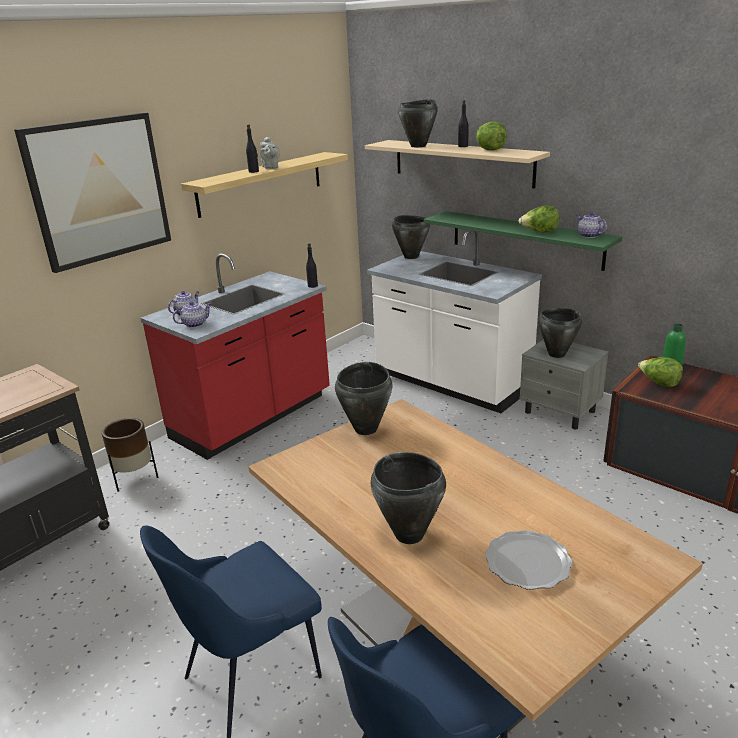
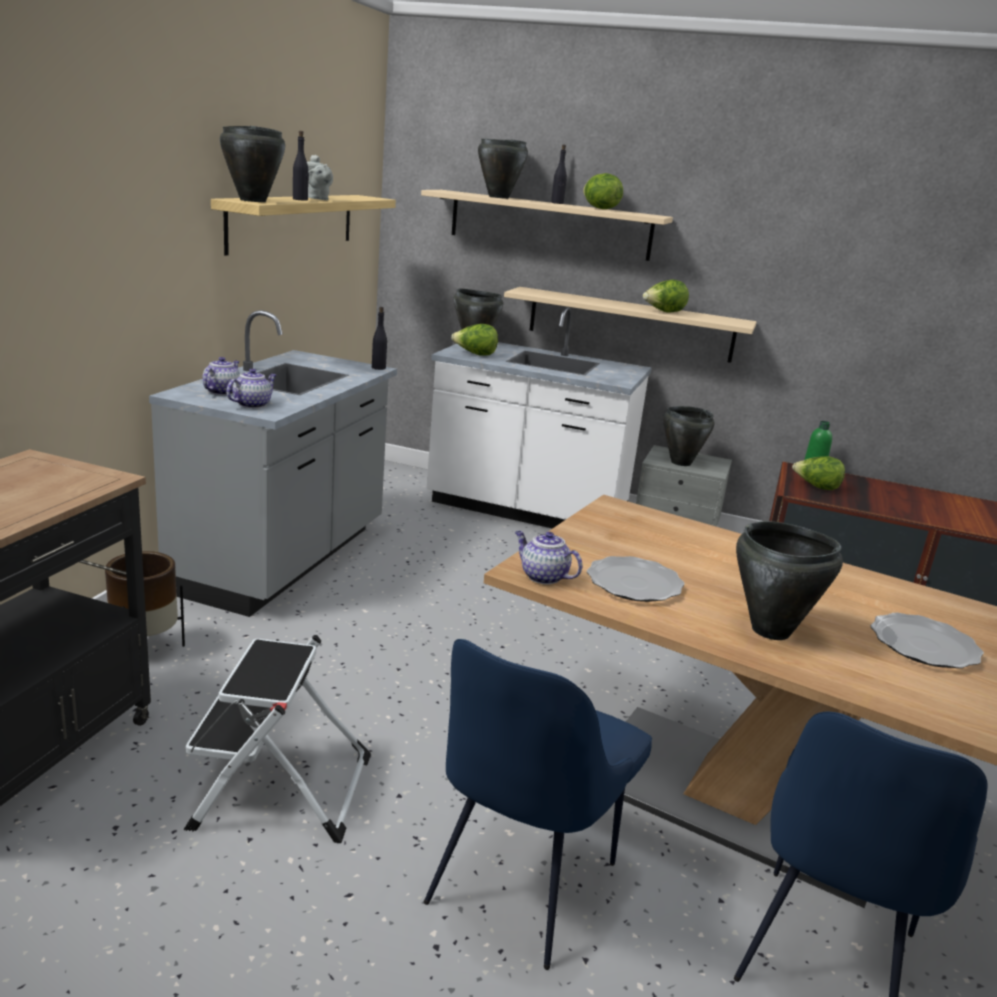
camera: 25 degrees left, 5 degrees down
picture [14,113,171,273] -> none
red counter [140,253,330,460] -> grey counter [149,310,397,617]
black cooking pot [335,362,392,435] -> black cooking pot moved to [220,126,285,202]
green shelf [424,211,622,271] -> beige shelf [504,287,757,363]
teapot [576,212,607,238] -> teapot moved to [515,531,583,584]
none -> step ladder [184,635,371,843]
none -> lettuce [451,324,498,356]
none -> plate [587,556,685,602]

